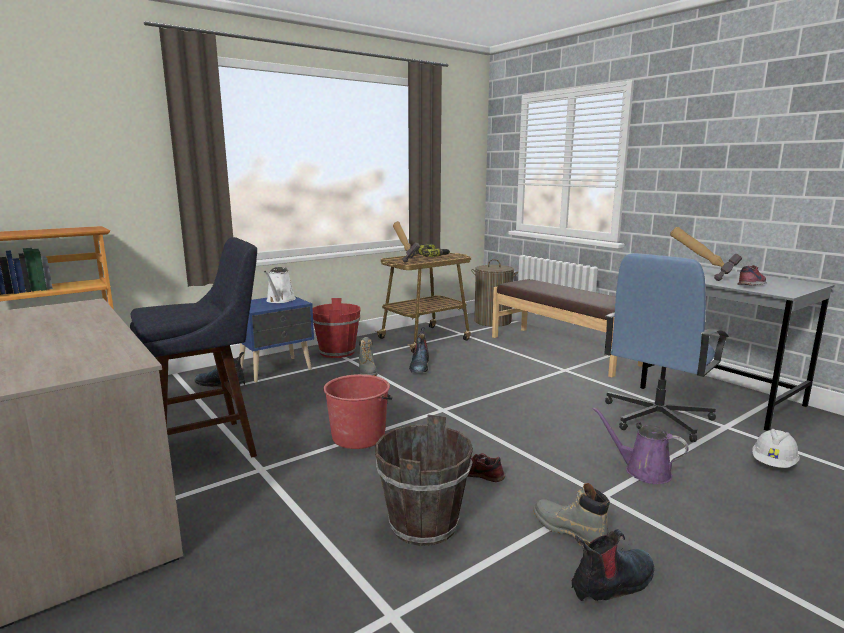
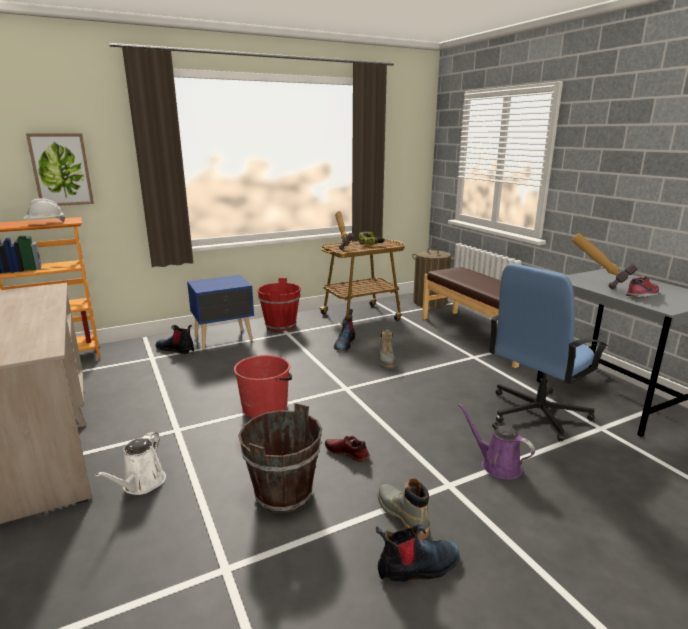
camera: 10 degrees right, 5 degrees up
blue stool [130,237,257,458] -> none
white watering can [264,267,296,303] -> white watering can moved to [95,432,166,495]
grey boot [359,337,377,376] -> grey boot moved to [379,329,396,368]
white hard hat [752,429,800,468] -> white hard hat moved to [23,198,65,222]
none -> picture [26,134,94,206]

